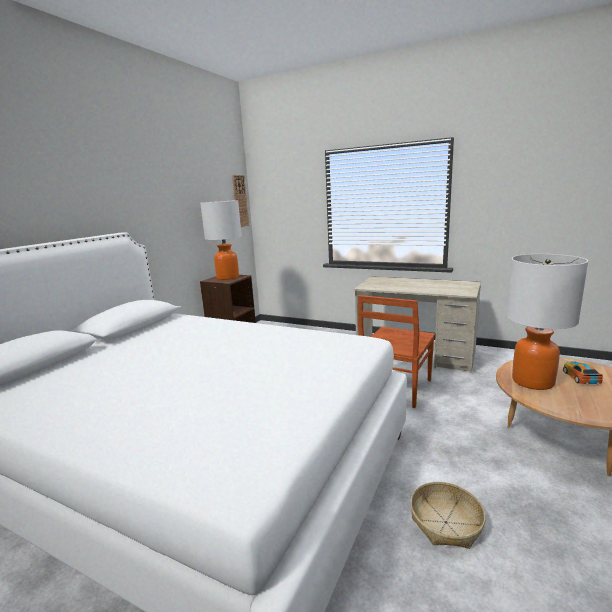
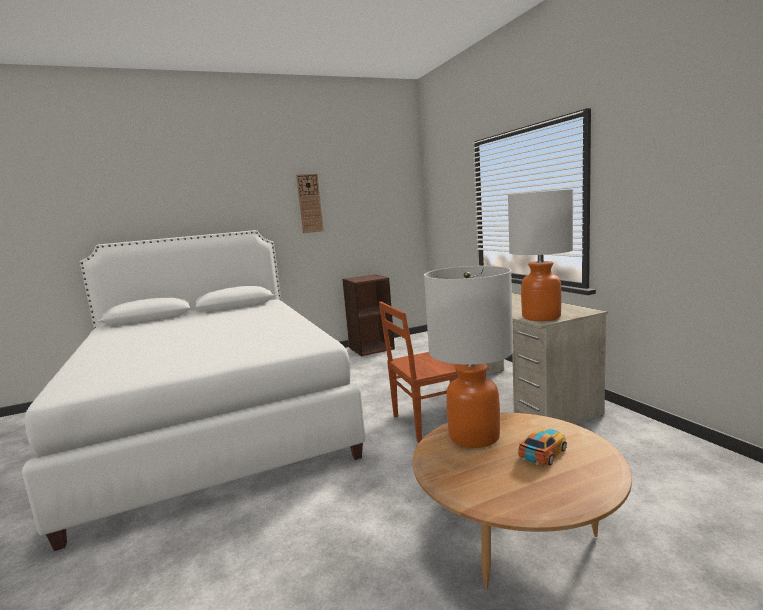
camera: 40 degrees right, 5 degrees down
table lamp [200,200,242,280] -> table lamp moved to [508,189,573,321]
wall clock [232,175,249,227] -> wall clock moved to [296,174,324,233]
basket [410,482,486,549] -> none

